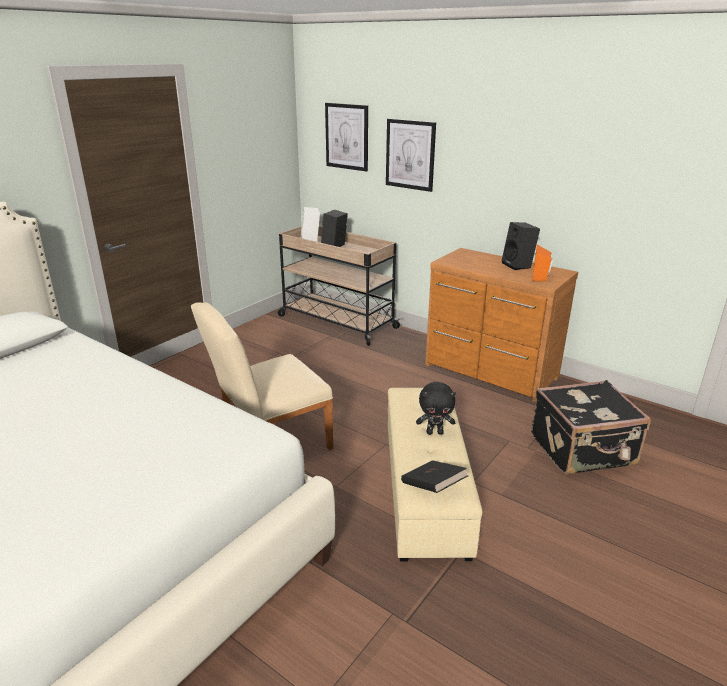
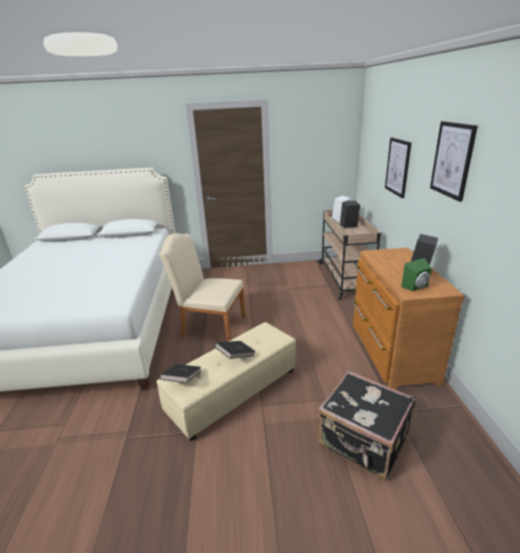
camera: 50 degrees right, 0 degrees up
picture [325,103,368,171] -> picture moved to [430,121,478,202]
black plush toy [416,382,456,435] -> black book [215,341,256,359]
orange speaker [533,245,553,281] -> green speaker [401,258,432,291]

